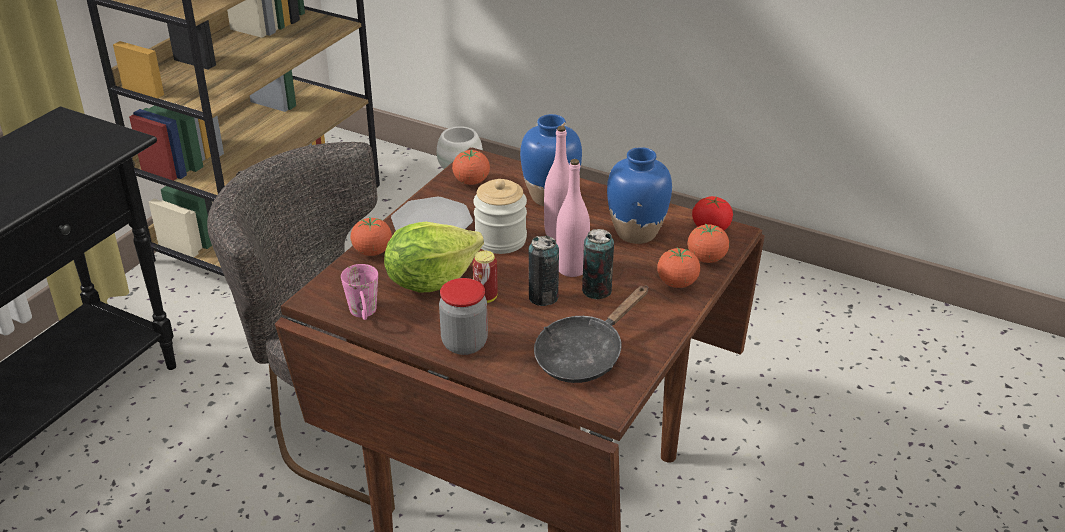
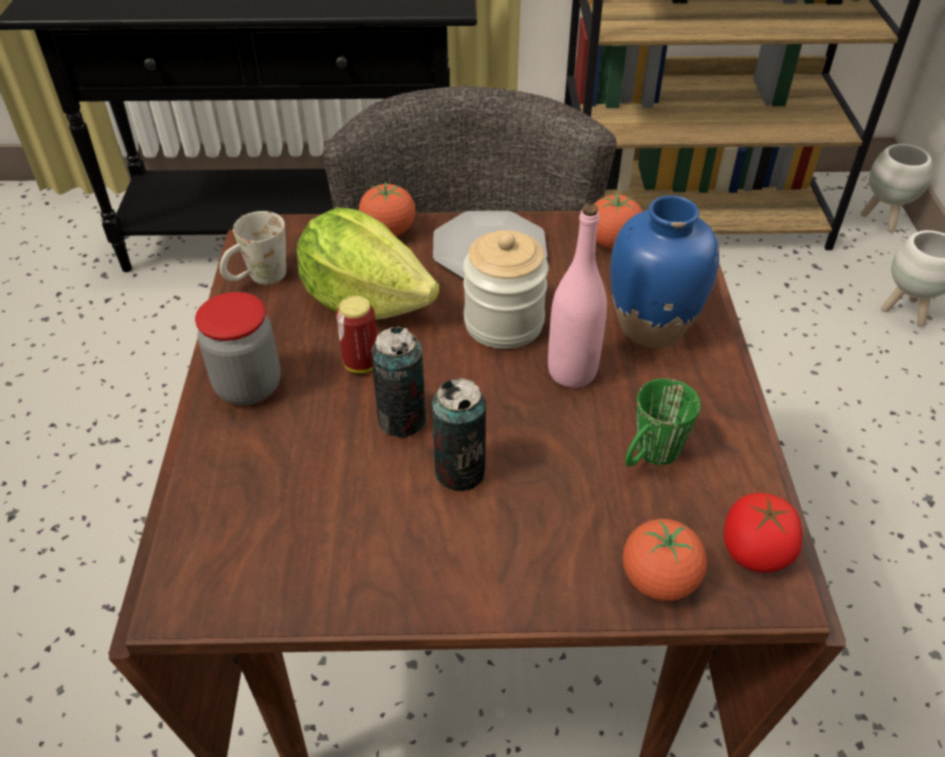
camera: 60 degrees right, 10 degrees up
pink mug [341,264,378,320] -> white mug [220,211,286,284]
black frying pan [534,286,648,383] -> none
pink bottle [556,159,590,277] -> none
blue vase [607,147,672,244] -> green mug [625,378,701,466]
tomato [657,247,700,288] -> none
none -> white planter [861,144,932,232]

